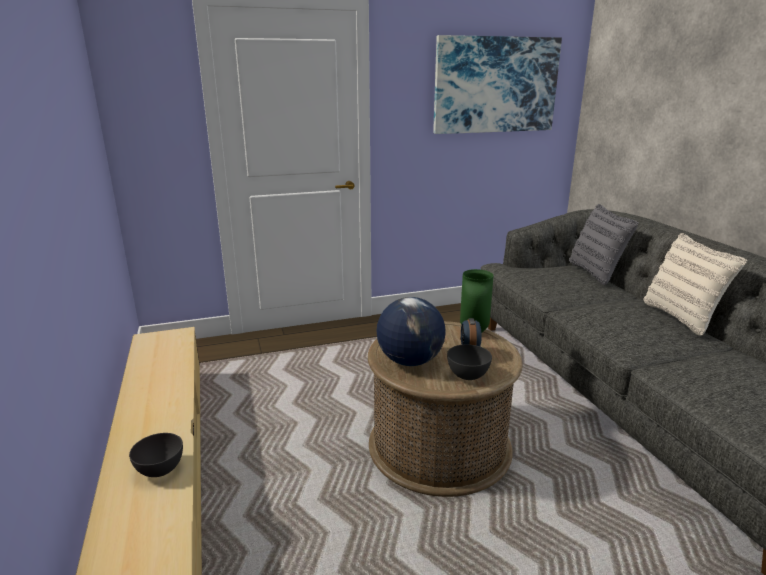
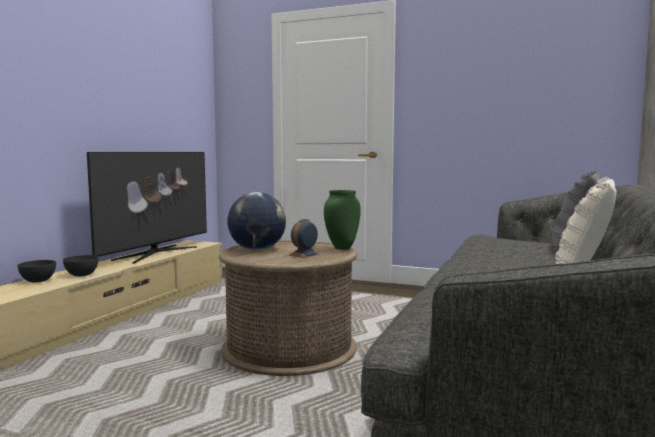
camera: 40 degrees right, 15 degrees down
picture [433,35,562,134] -> none
grey bowl [447,344,492,380] -> grey bowl moved to [17,260,56,283]
none -> television [87,152,207,263]

